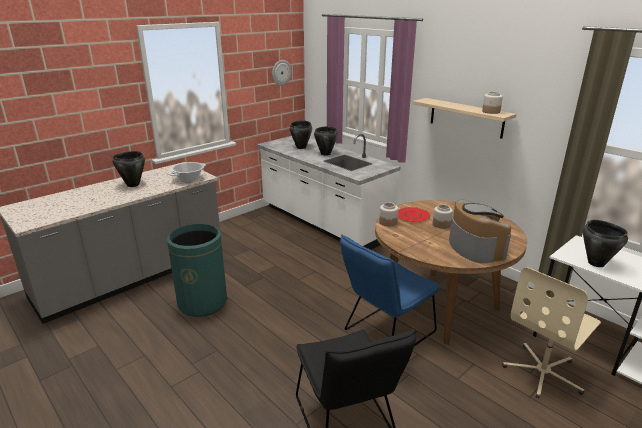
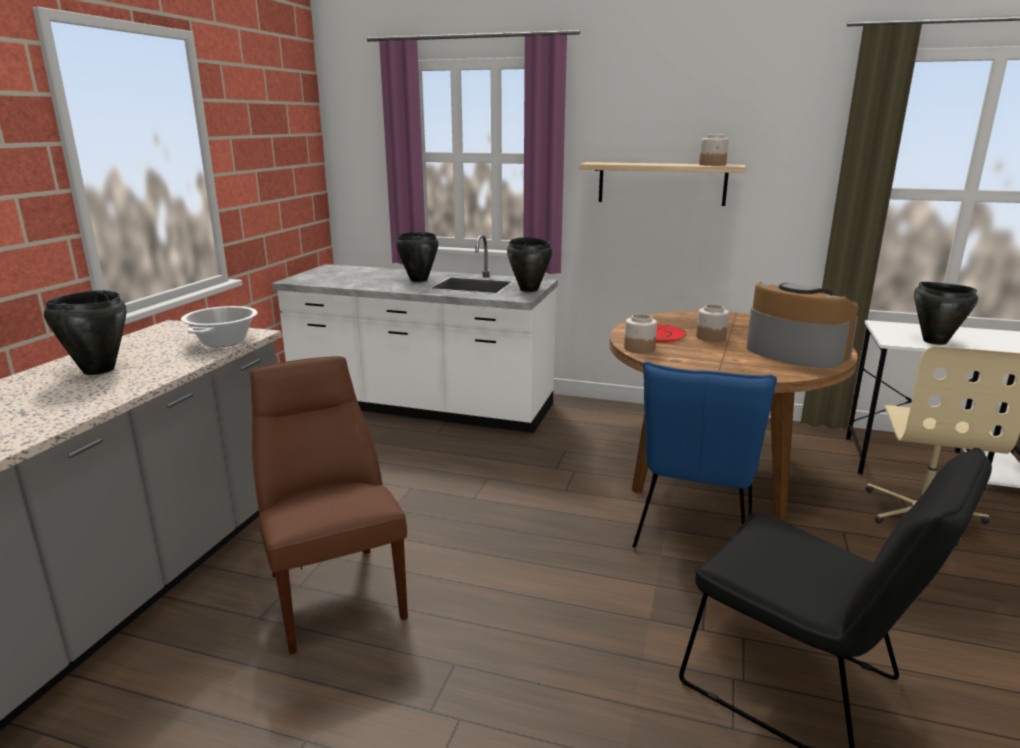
camera: 30 degrees left, 5 degrees down
green trash can [167,224,227,317] -> brown chair [250,356,408,654]
wall clock [272,60,292,86] -> none
black cooking pot [290,120,312,149] -> black cooking pot moved to [507,237,552,292]

